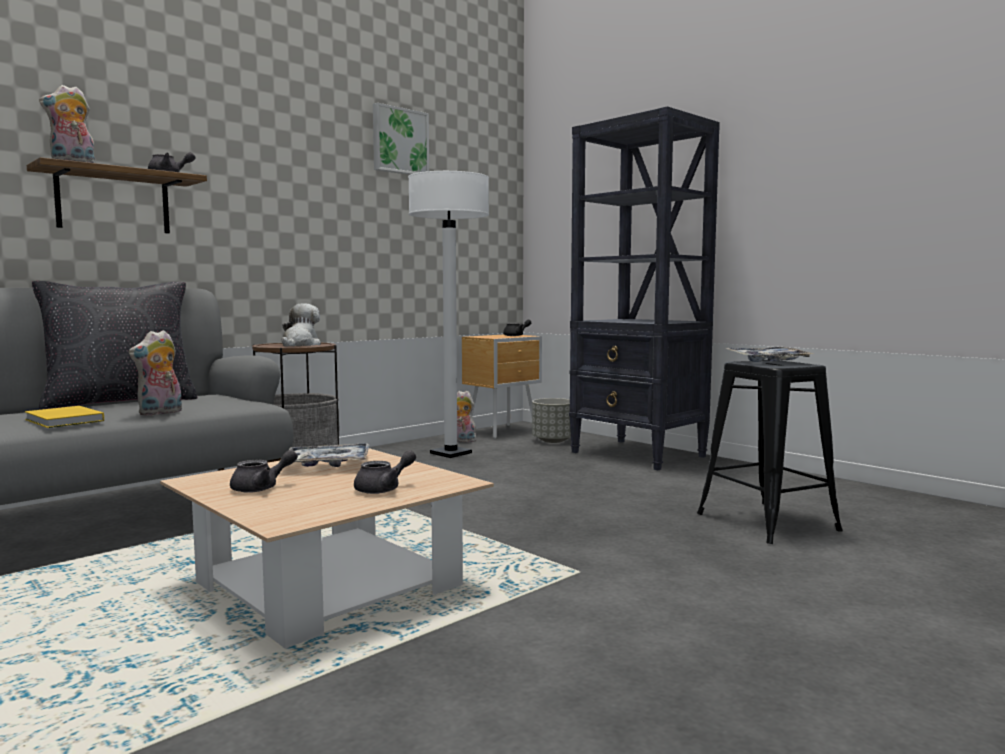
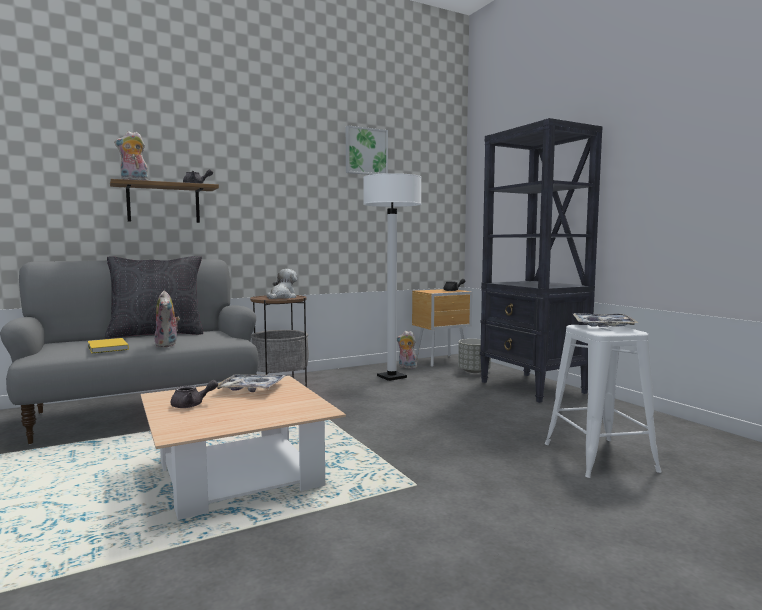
camera: 15 degrees right, 0 degrees up
plush toy [128,330,182,416] -> plush toy turned 75 degrees counterclockwise [155,291,180,347]
grey teapot [354,450,416,494] -> none
black stool [697,360,843,544] -> white stool [545,325,662,478]

